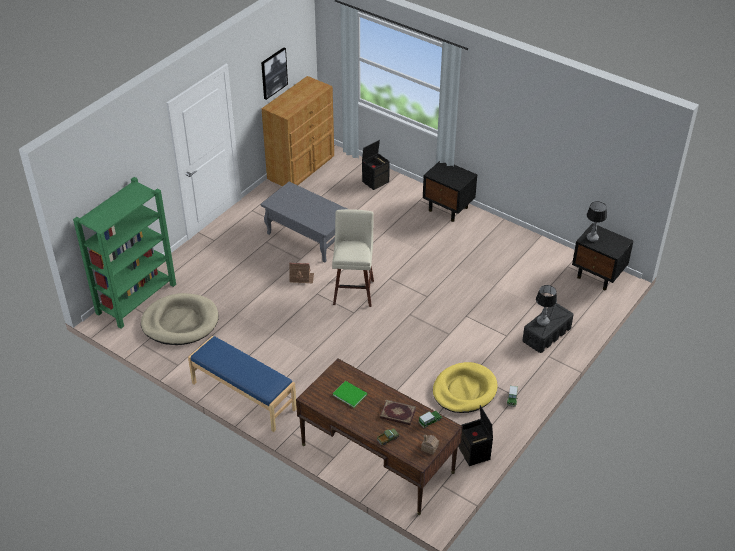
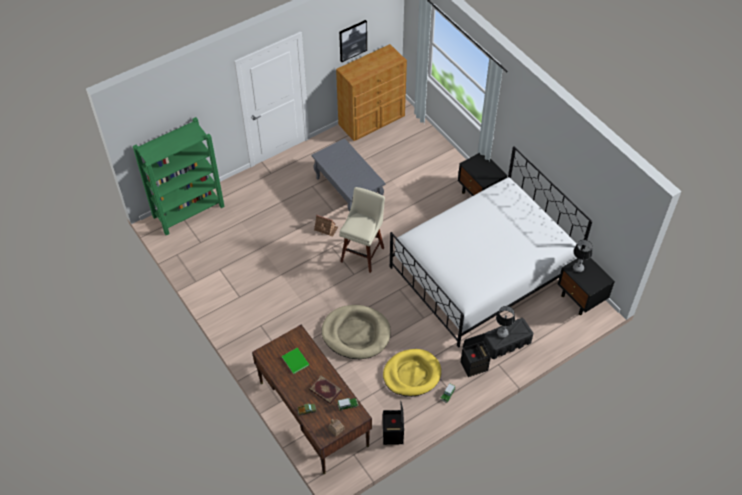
camera: 20 degrees right, 10 degrees up
beige dog bed [141,293,219,345] -> beige dog bed moved to [321,305,391,359]
blue bench [188,336,297,432] -> none
black storage box [362,140,390,190] -> black storage box moved to [461,333,491,377]
none -> white bed [390,146,592,348]

